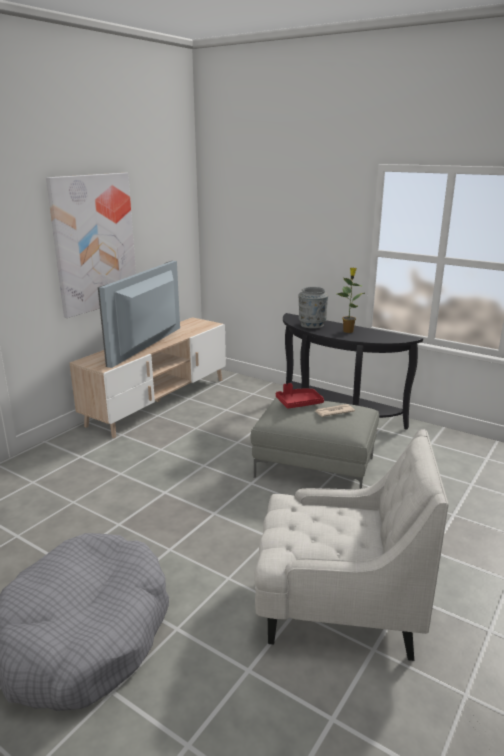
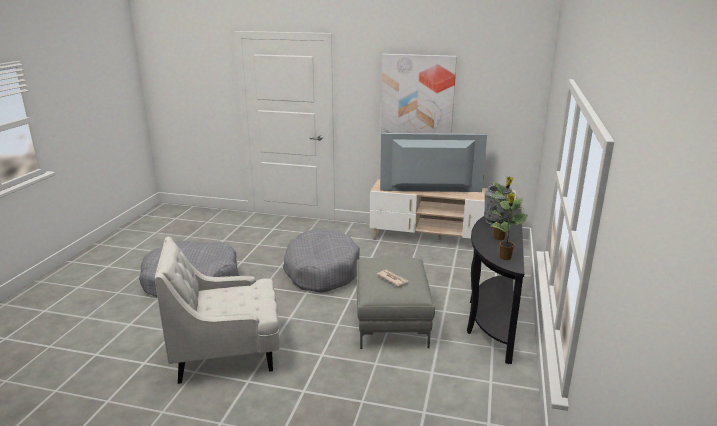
camera: 70 degrees right, 0 degrees up
white armchair [254,429,449,661] -> white armchair turned 90 degrees clockwise [154,237,280,384]
red tray [276,383,324,409] -> none
none -> grey dog bed [283,228,360,293]
none -> potted plant [491,193,528,260]

